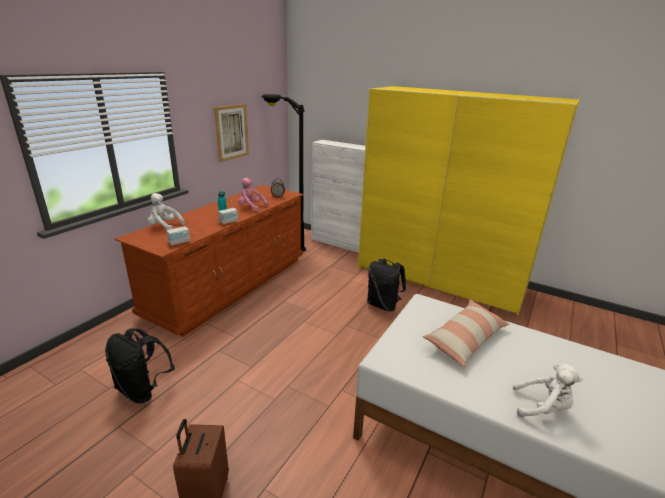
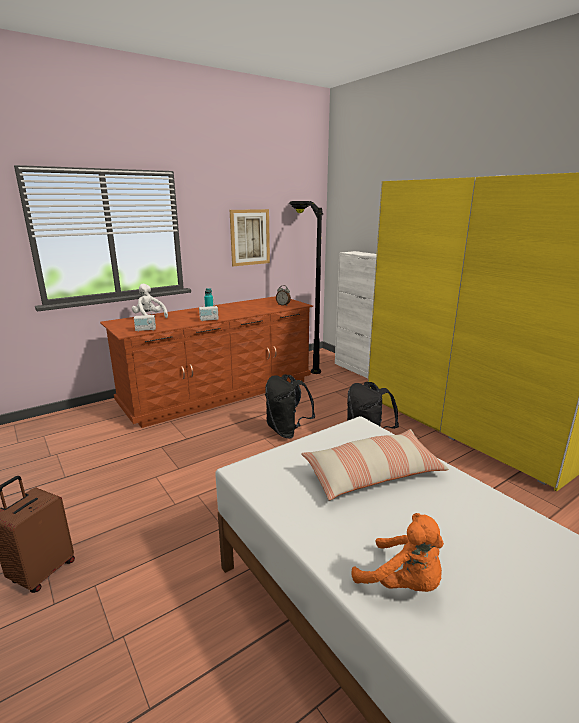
camera: 25 degrees right, 5 degrees down
black backpack [105,329,175,403] -> black backpack moved to [265,375,316,438]
pink plush toy [238,178,268,212] -> none
white plush toy [513,364,583,417] -> orange plush toy [352,513,444,592]

